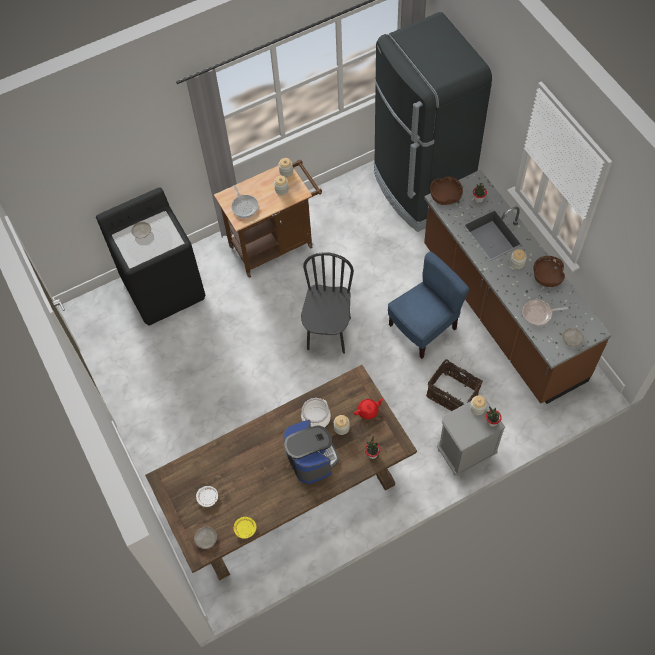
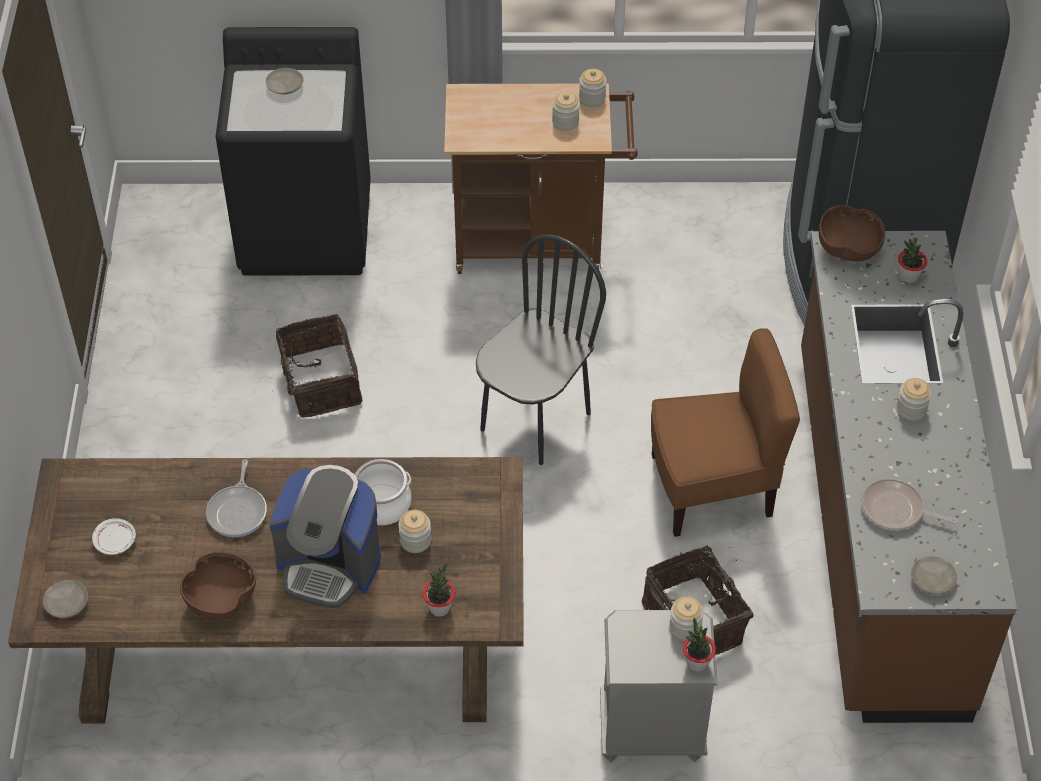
camera: 25 degrees right, 10 degrees down
frying pan [231,185,258,218] -> frying pan moved to [206,459,267,537]
yellow plate [234,517,256,539] -> none
coffee machine [283,420,339,484] -> coffee machine turned 105 degrees clockwise [269,465,381,608]
red teapot [354,398,384,419] -> none
blue chair [388,251,470,359] -> brown chair [651,328,800,537]
brown bowl [534,256,565,287] -> brown bowl moved to [180,552,256,621]
none -> basket [270,314,362,418]

